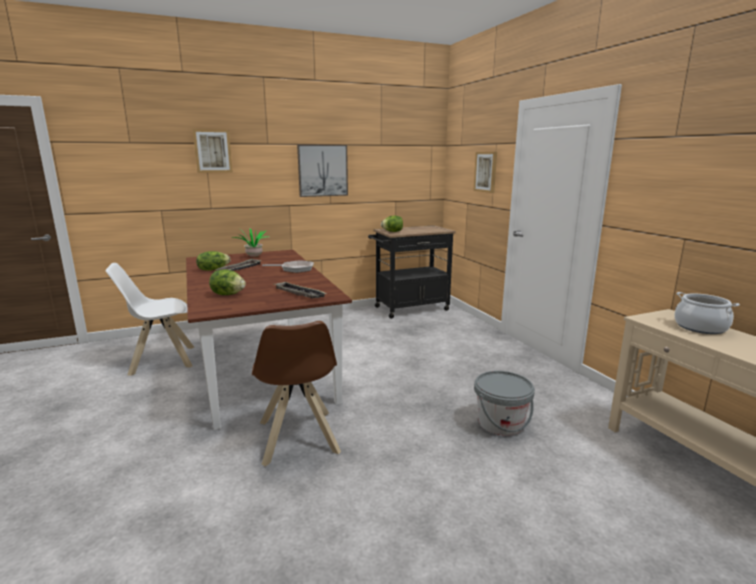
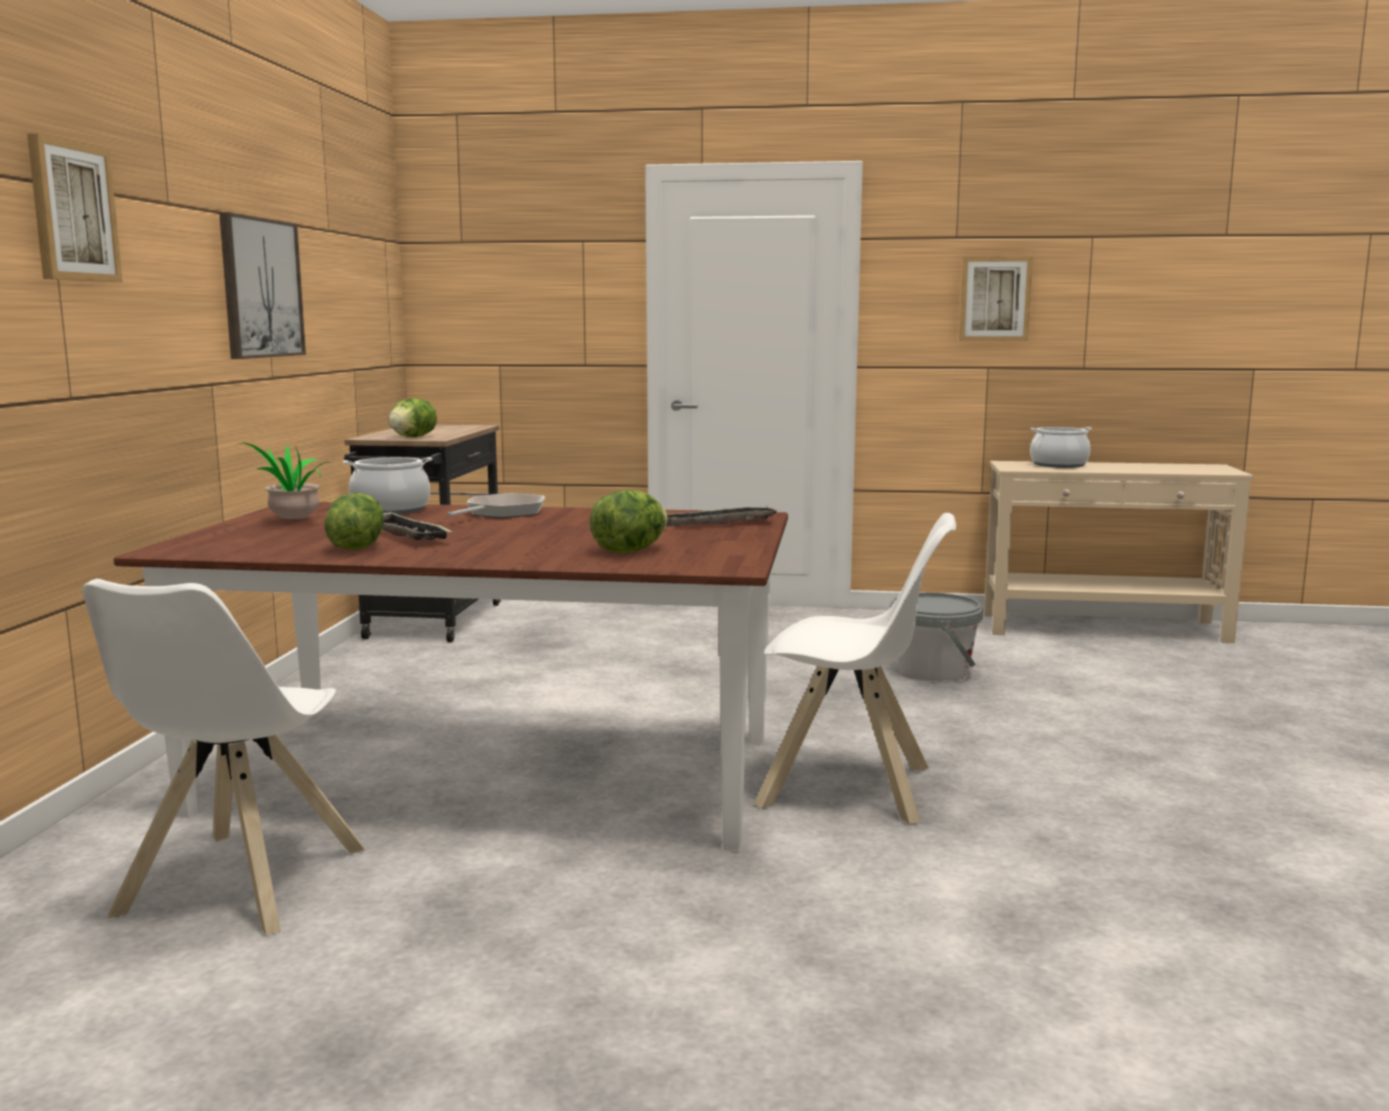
camera: 60 degrees left, 5 degrees down
brown chair [252,321,341,467] -> white chair [754,513,956,824]
picture [473,152,497,193] -> picture moved to [959,257,1033,341]
none -> cooking pot [343,457,433,514]

